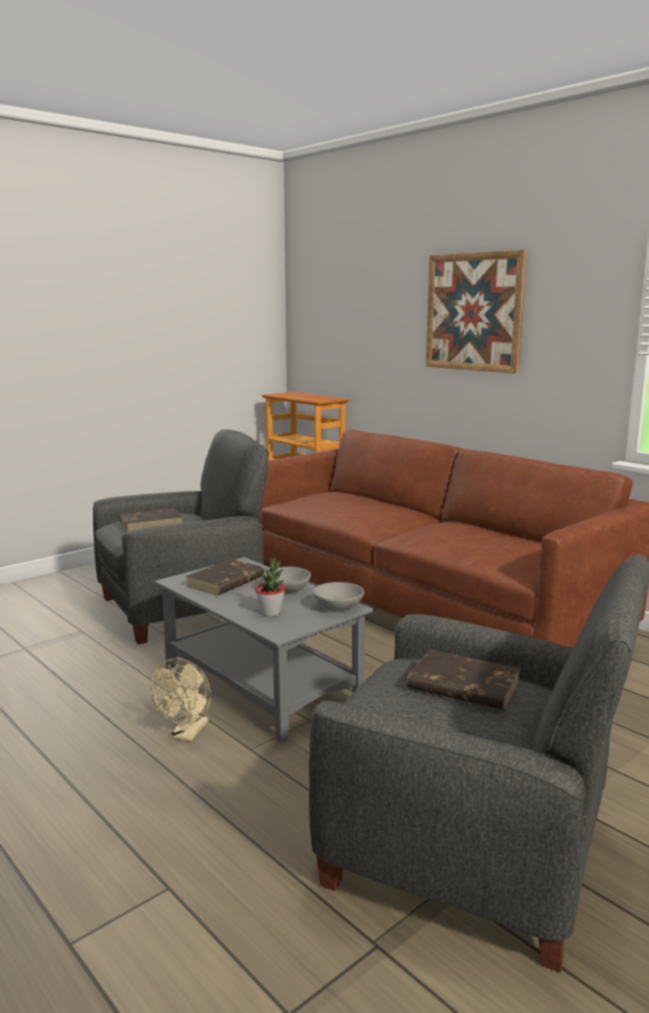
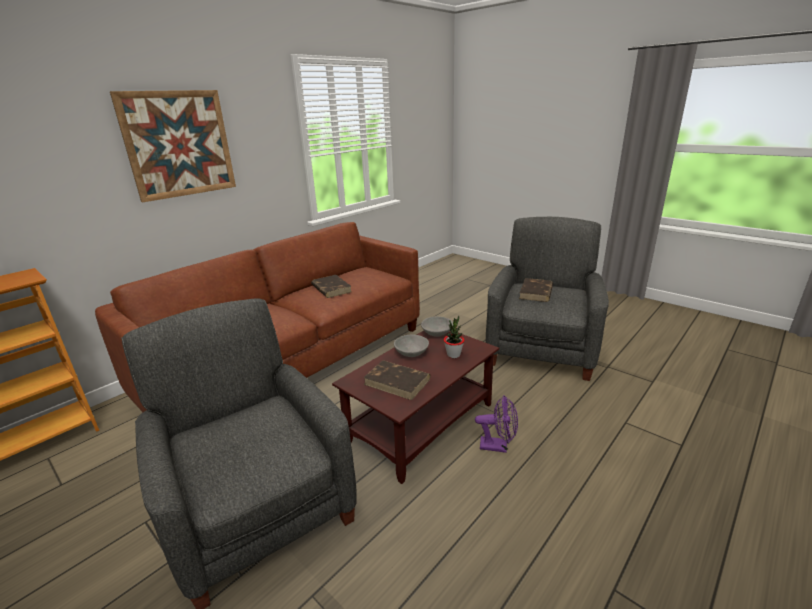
camera: 95 degrees left, 10 degrees up
brown book [119,509,183,532] -> brown book moved to [311,275,352,298]
beige fan [150,658,211,742] -> purple fan [475,395,518,453]
grey coffee table [154,557,373,743] -> brown coffee table [332,331,499,484]

